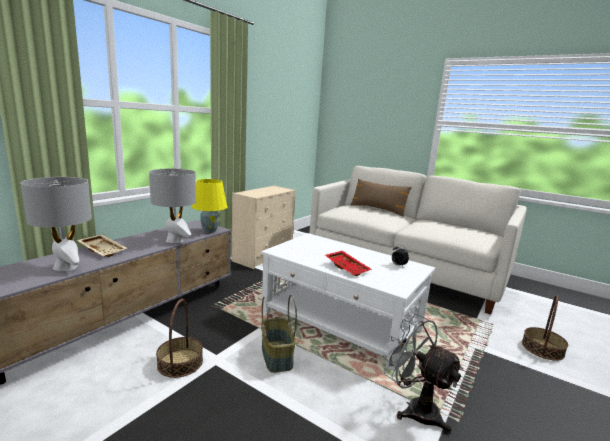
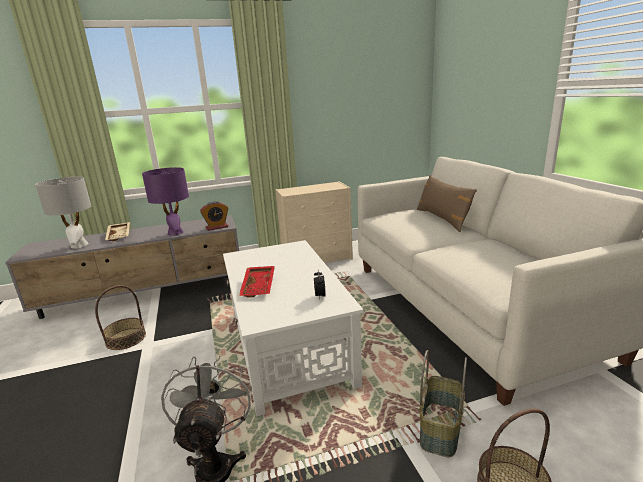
camera: 40 degrees right, 5 degrees up
grey table lamp [149,169,196,243] -> purple table lamp [142,167,189,236]
yellow table lamp [192,179,227,233] -> alarm clock [200,201,229,231]
basket [261,295,297,373] -> basket moved to [420,350,467,457]

